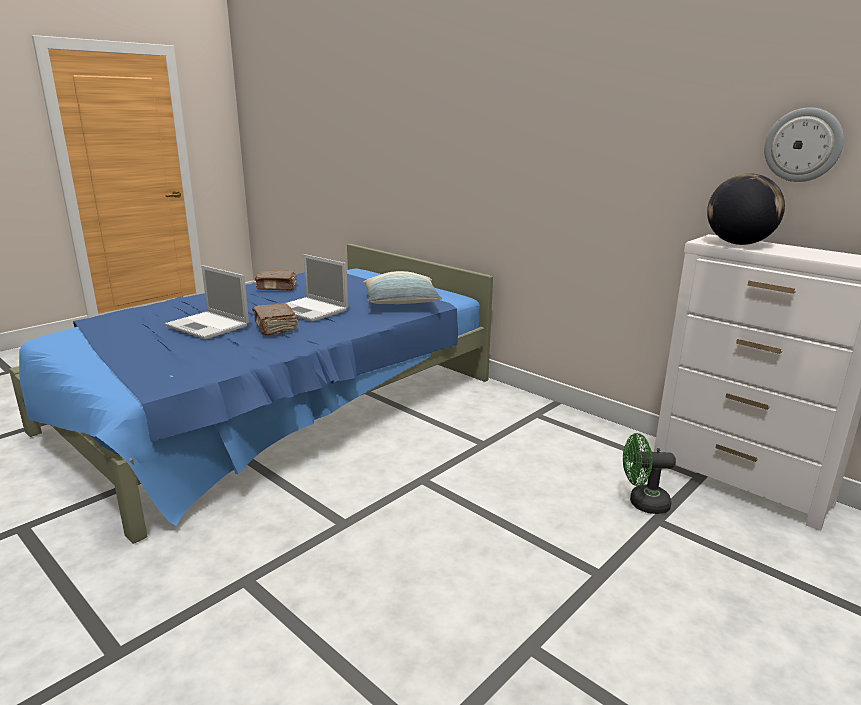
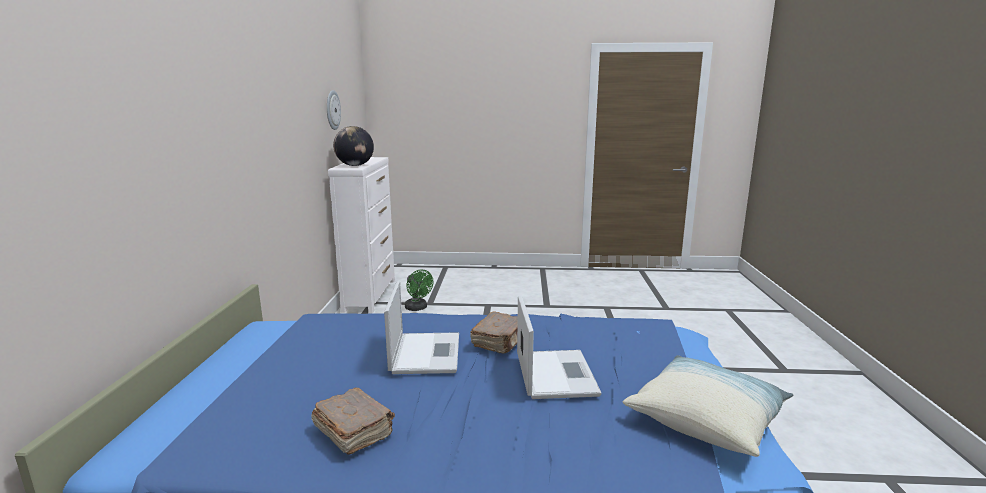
camera: 130 degrees left, 5 degrees down
pillow [363,271,442,304] -> pillow moved to [622,355,793,457]

